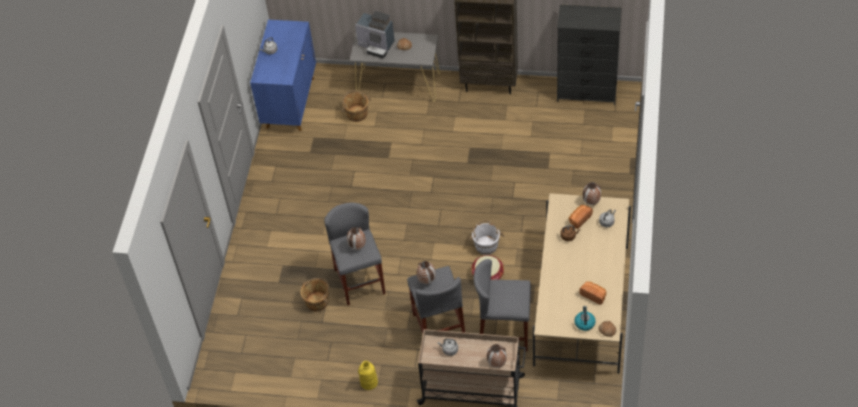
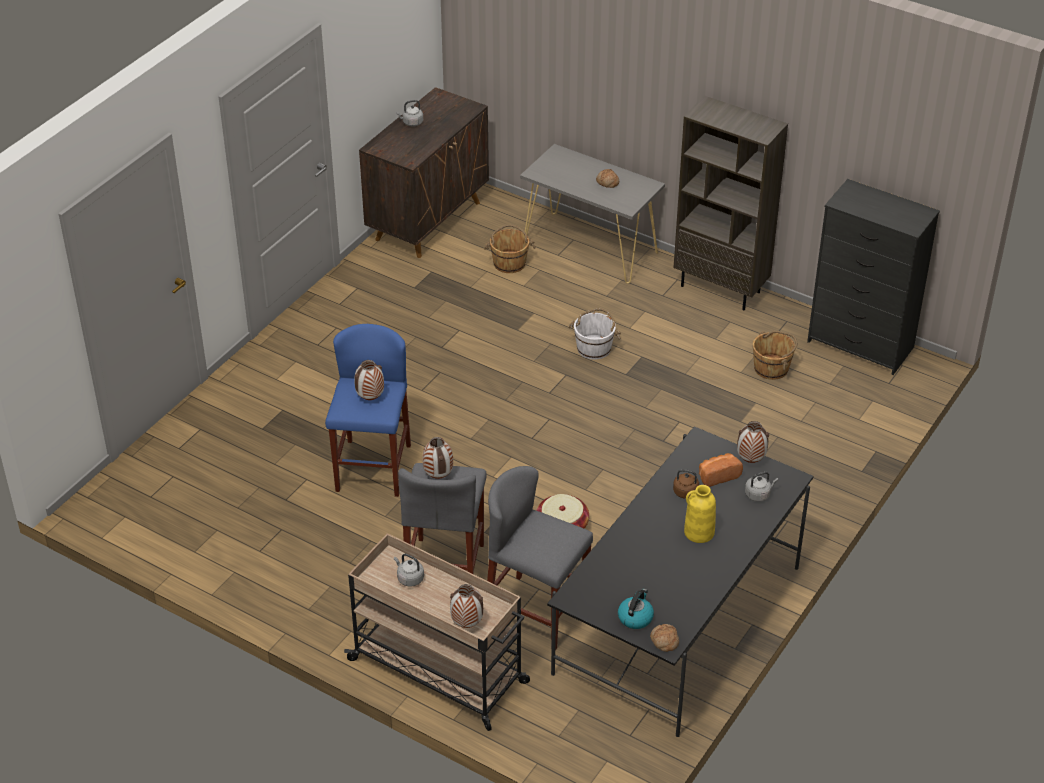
camera: 20 degrees right, 10 degrees down
blue cabinet [250,20,316,131] -> brown cabinet [359,87,489,258]
brown bucket [300,278,329,312] -> brown bucket moved to [753,331,797,380]
grey stool [324,202,386,305] -> blue stool [325,324,411,497]
coffee machine [355,11,395,58] -> none
yellow vase [358,361,378,390] -> yellow vase moved to [684,485,716,543]
white bucket [468,220,504,255] -> white bucket moved to [569,308,621,360]
beige dining table [532,193,631,374] -> black dining table [547,426,814,737]
bread [579,282,606,305] -> none

